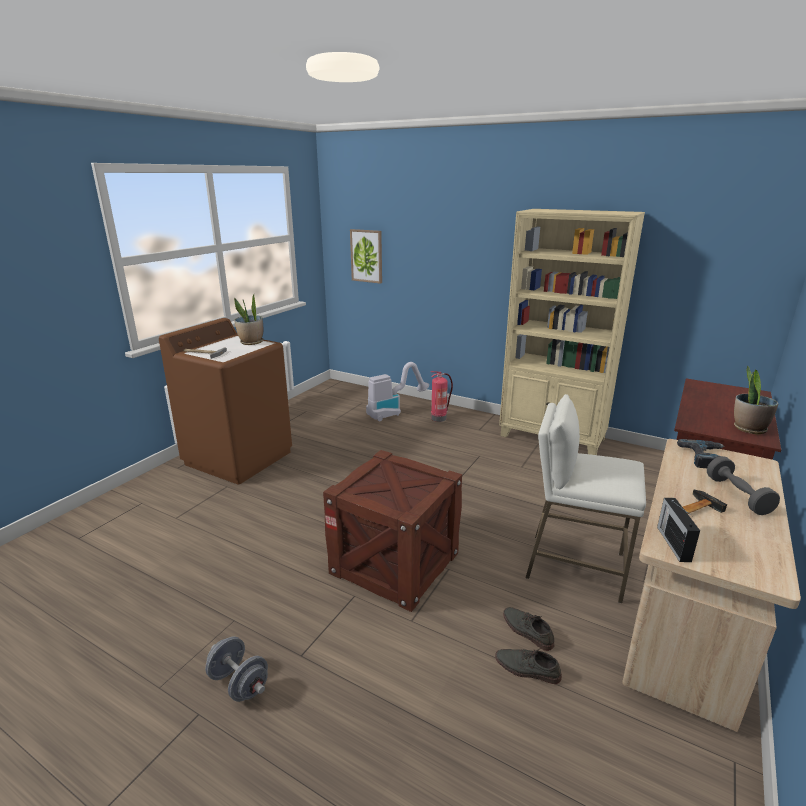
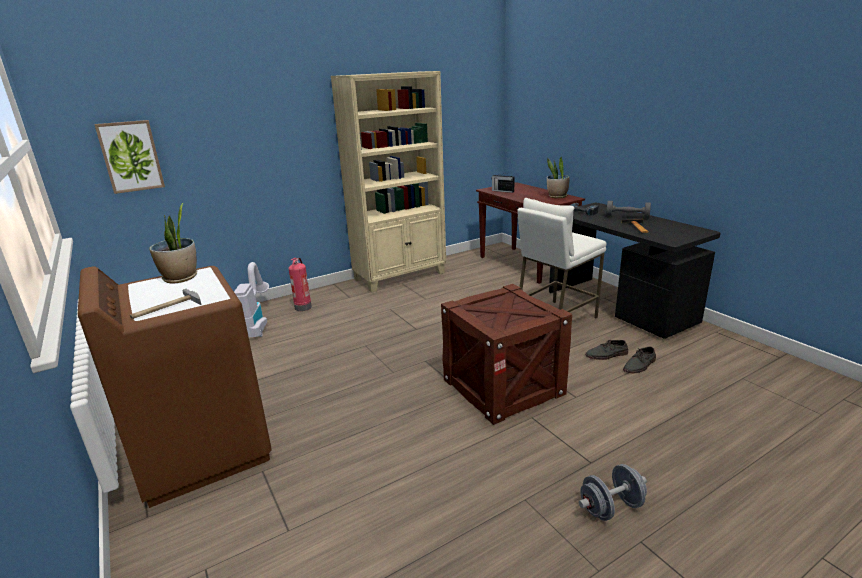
camera: 60 degrees left, 0 degrees up
beige desk [622,439,801,732] -> black desk [549,203,721,339]
radio [657,498,700,562] -> radio moved to [491,173,515,193]

